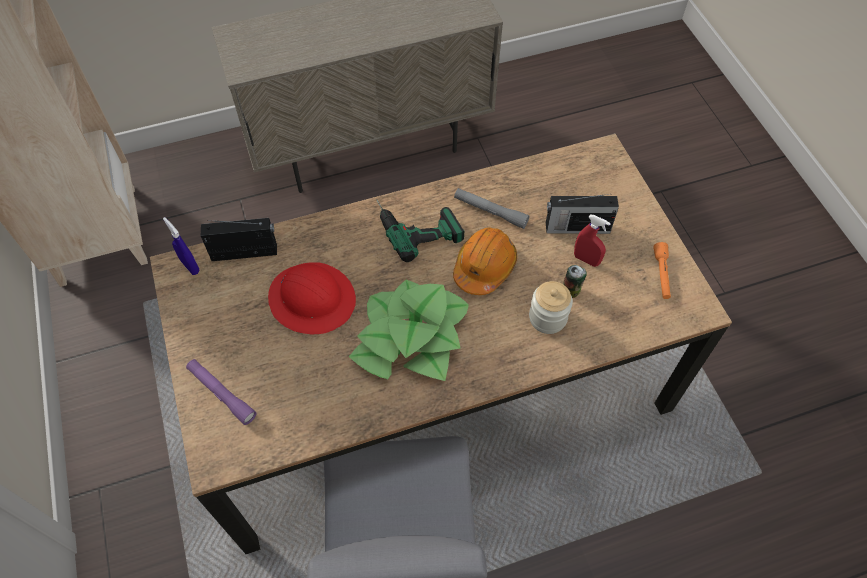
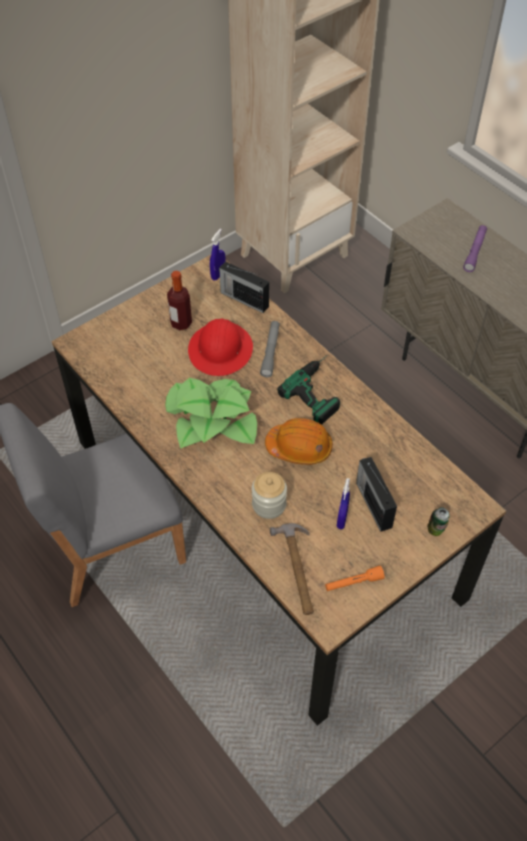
camera: 70 degrees right, 5 degrees down
purple flashlight [186,359,257,425] -> purple flashlight moved to [463,225,487,272]
radio [201,218,277,261] -> radio turned 150 degrees clockwise [219,262,269,313]
grey flashlight [454,188,529,229] -> grey flashlight moved to [260,321,280,377]
can [563,265,587,298] -> can moved to [427,507,450,536]
red spray bottle [574,214,611,267] -> blue spray bottle [336,478,350,529]
none -> bottle [167,271,192,330]
none -> hammer [270,523,314,615]

